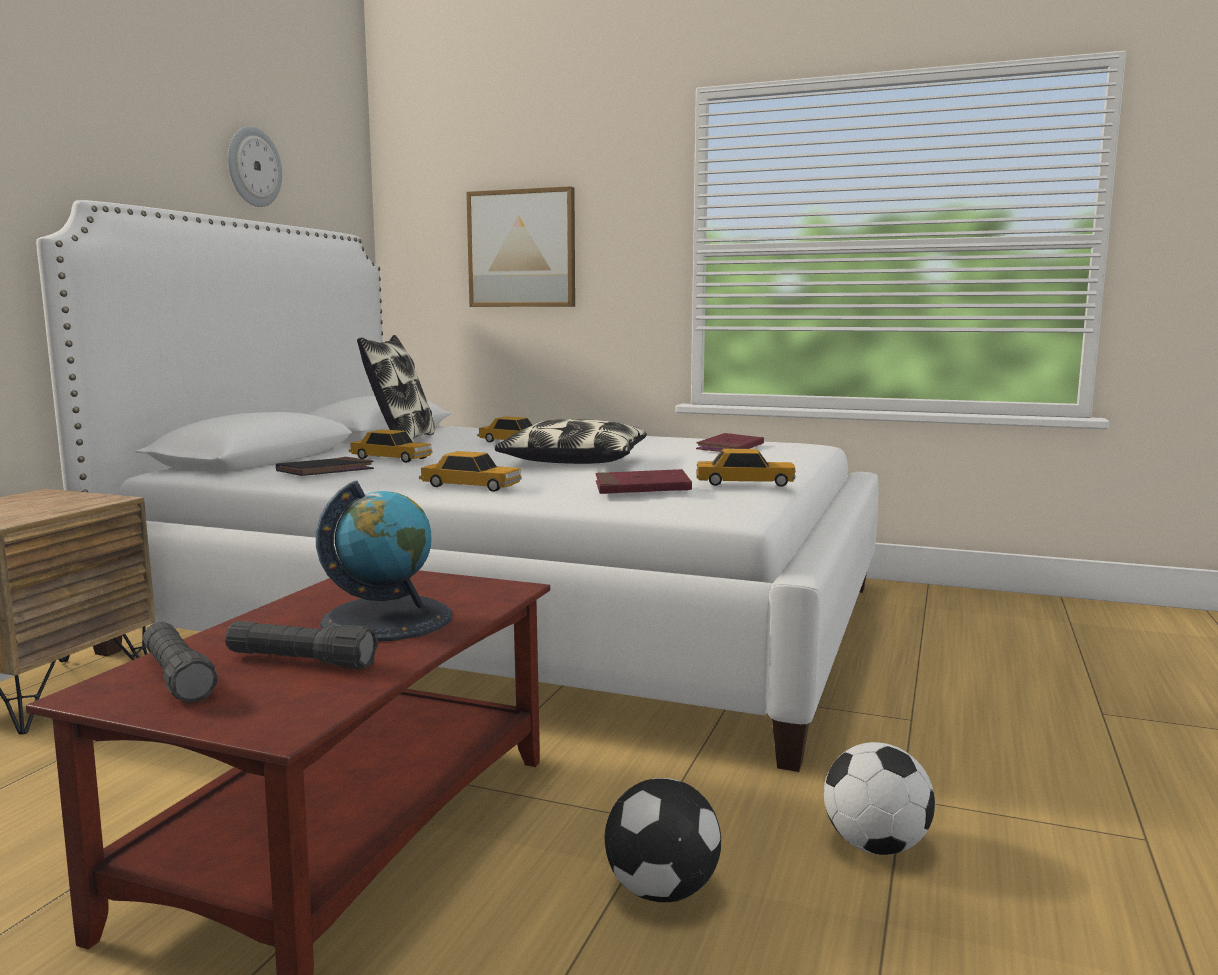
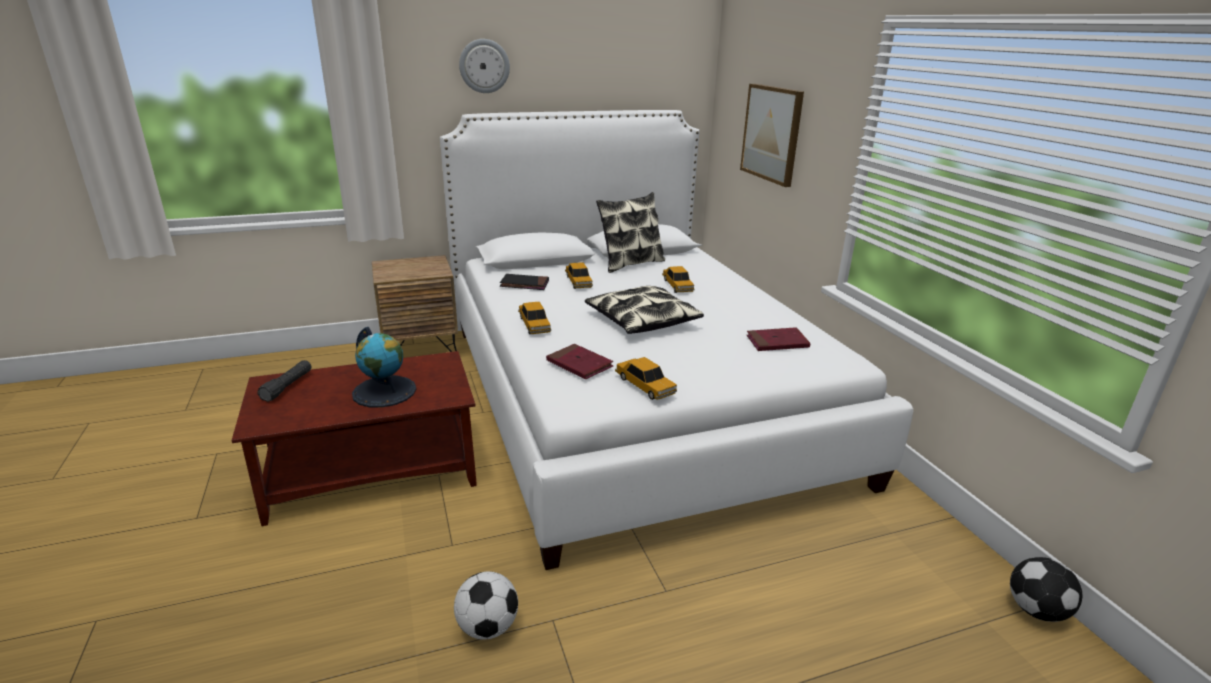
camera: 50 degrees right, 15 degrees up
black flashlight [225,621,378,669] -> none
wall clock [228,126,282,207] -> wall clock moved to [459,39,510,93]
football [605,778,721,902] -> football moved to [1010,557,1082,622]

